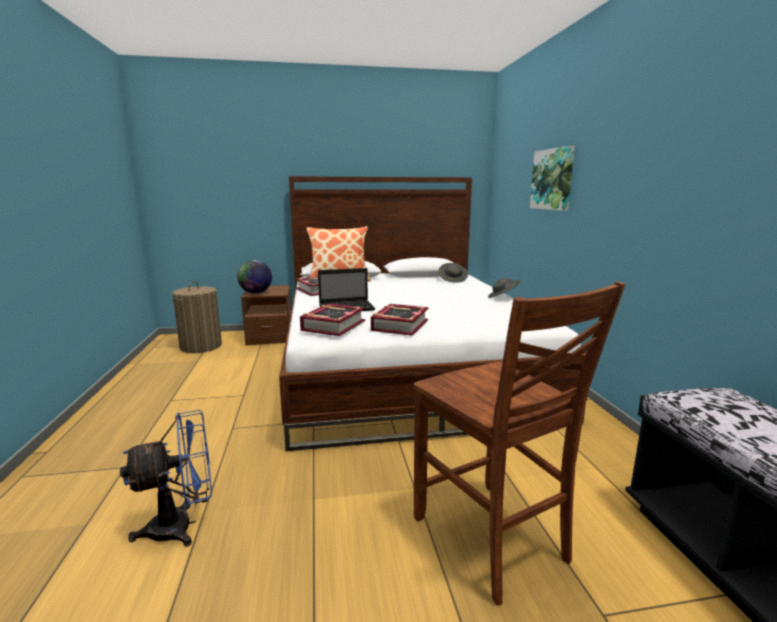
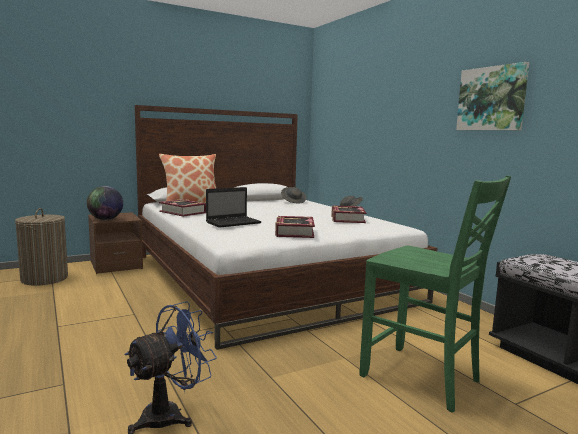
camera: 20 degrees left, 5 degrees down
book [300,304,365,336] -> book moved to [331,205,366,223]
brown chair [414,282,626,606] -> green chair [359,175,511,412]
picture [530,145,575,211] -> picture moved to [456,62,529,130]

